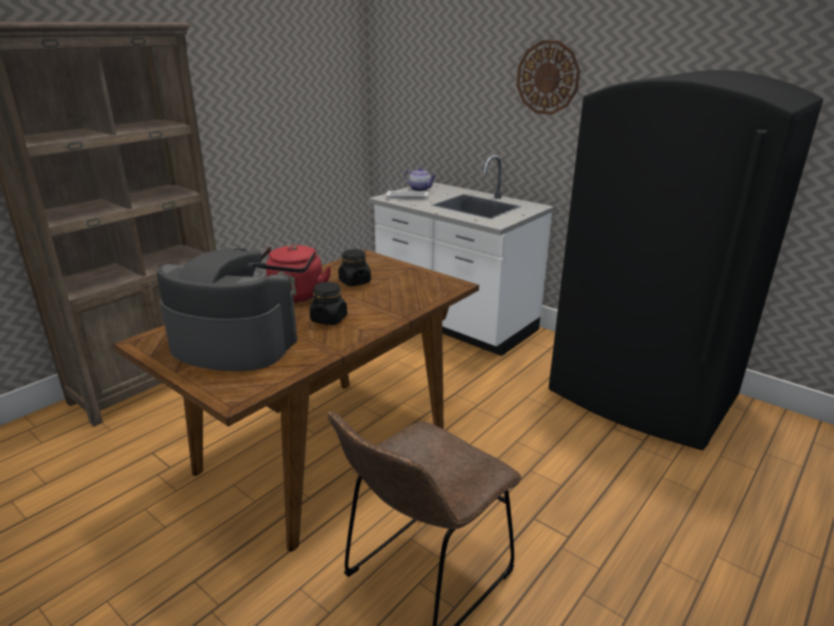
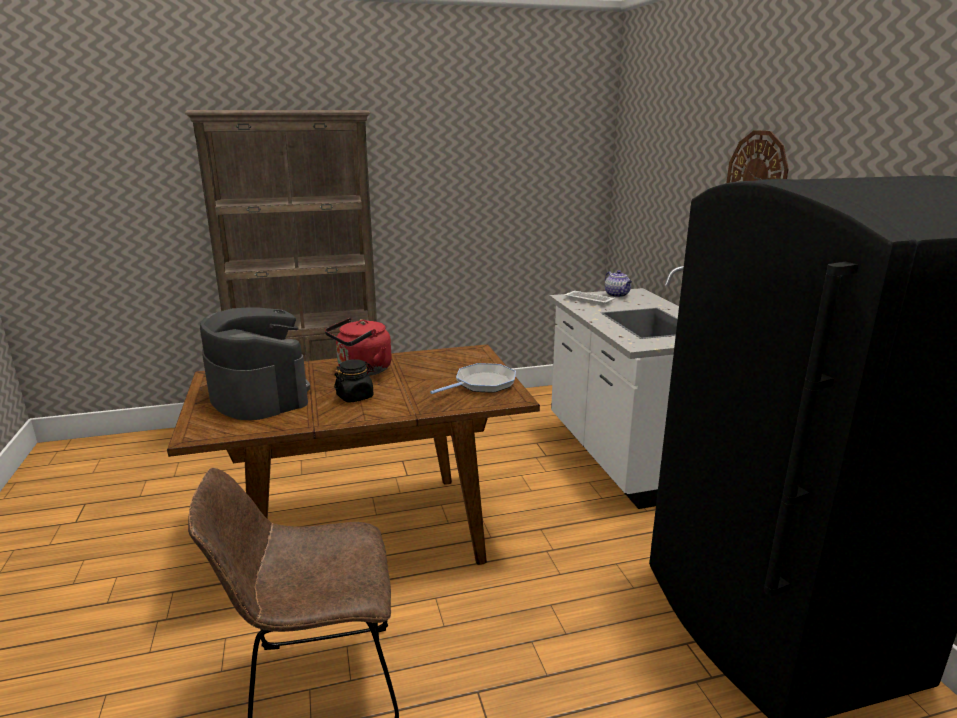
camera: 35 degrees right, 5 degrees down
black jar [338,249,371,286] -> none
none -> frying pan [430,363,516,394]

